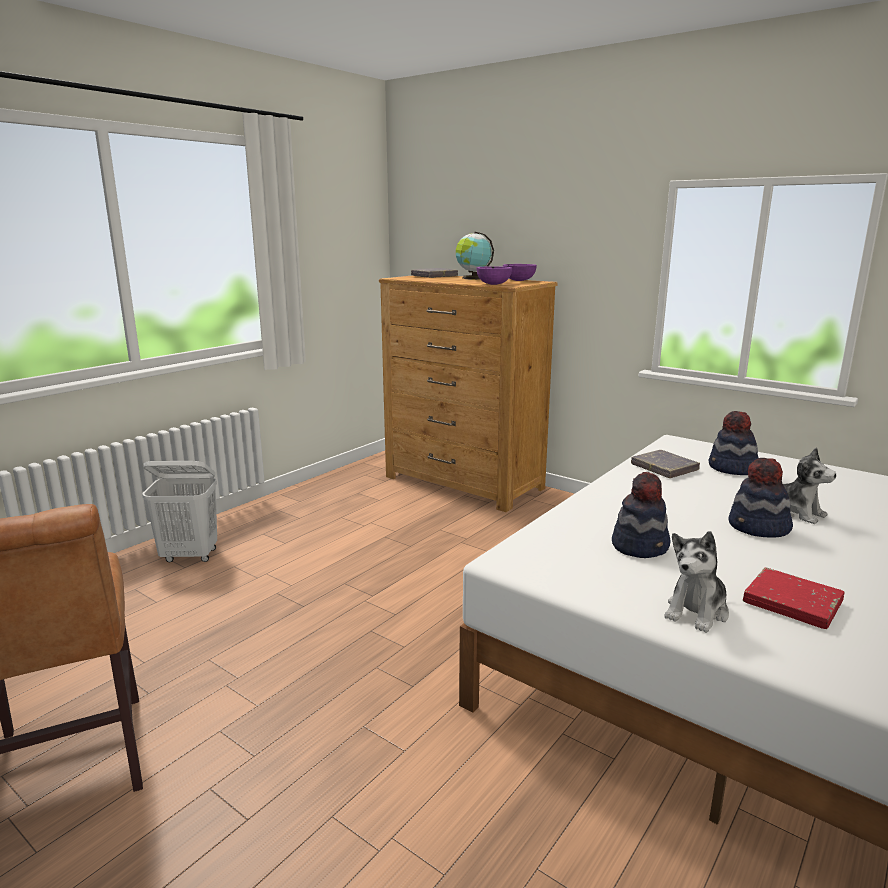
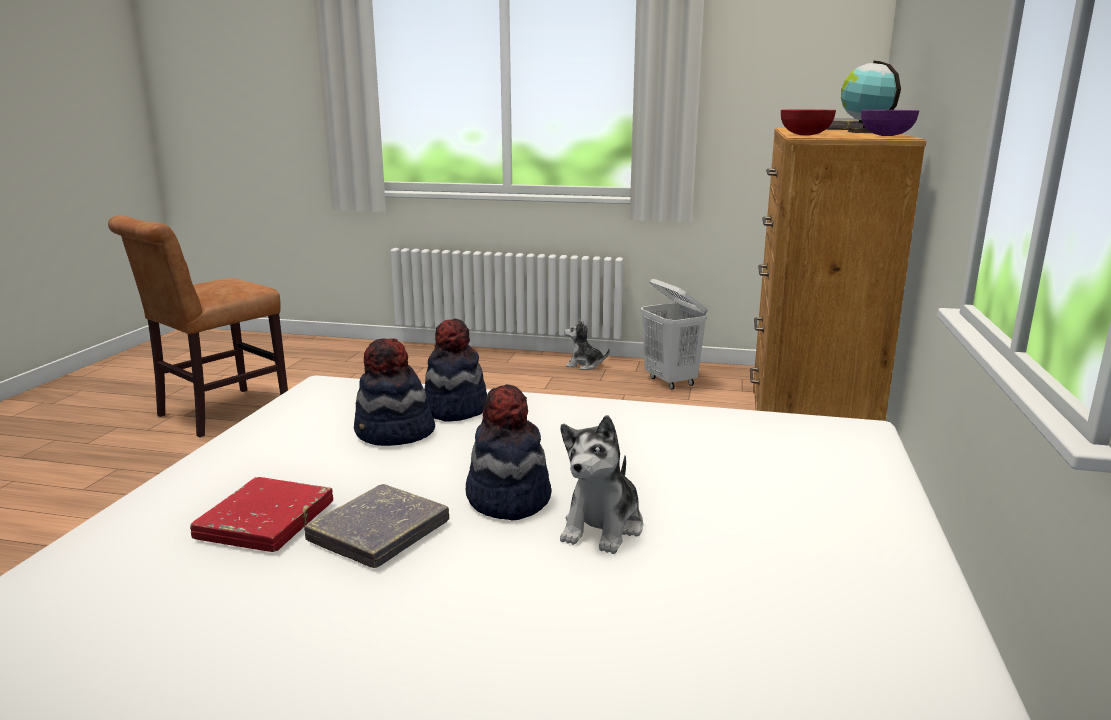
camera: 65 degrees right, 0 degrees up
white laundry basket [142,461,217,562] -> white laundry basket moved to [641,279,708,389]
purple bowl [476,266,512,285] -> red bowl [781,109,836,135]
grey book [631,450,700,478] -> grey book moved to [304,484,449,568]
plush toy [664,531,729,633] -> plush toy moved to [564,320,610,370]
hat [709,411,758,475] -> hat moved to [424,318,487,422]

